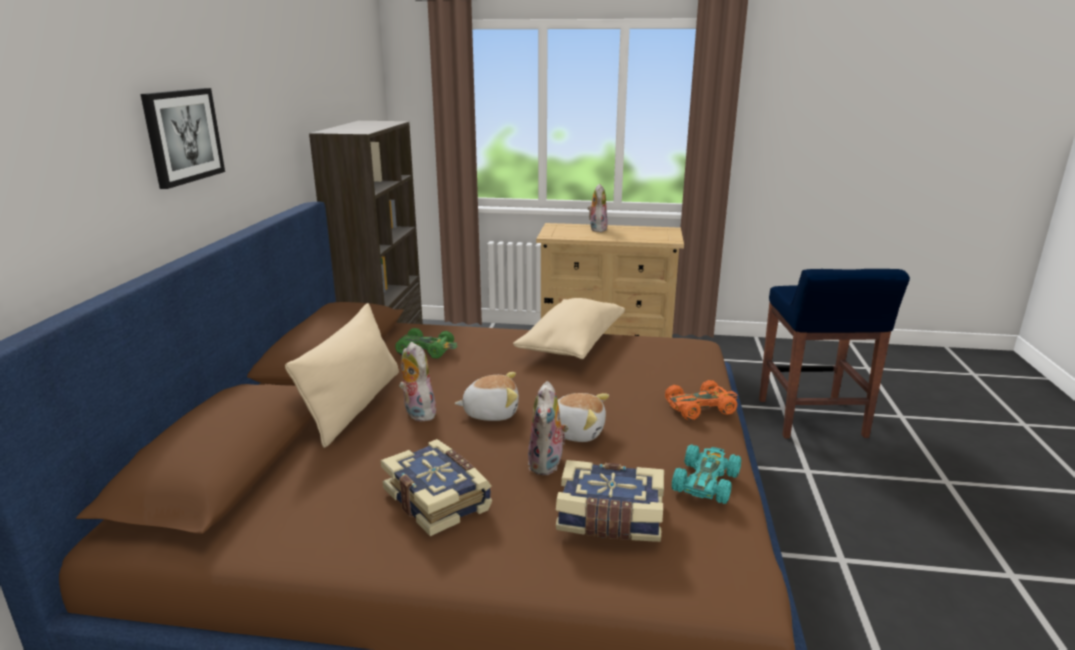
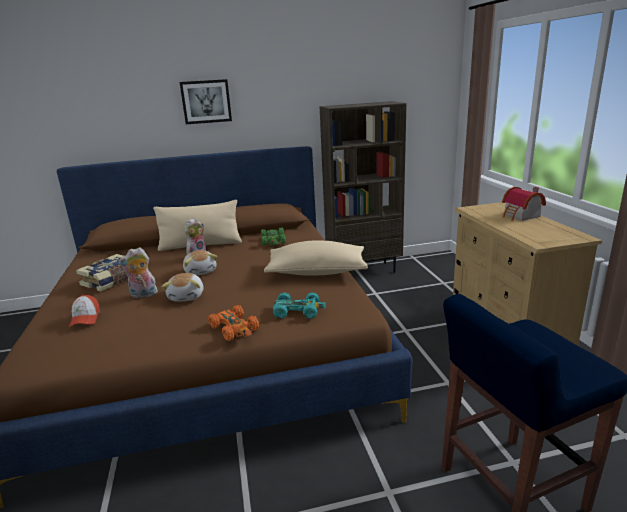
camera: 70 degrees right, 0 degrees up
book [556,460,664,542] -> cap [69,295,100,328]
plush toy [588,184,608,232] -> toy house [502,187,546,221]
turquoise toy car [671,444,741,504] -> turquoise toy car moved to [273,292,326,319]

